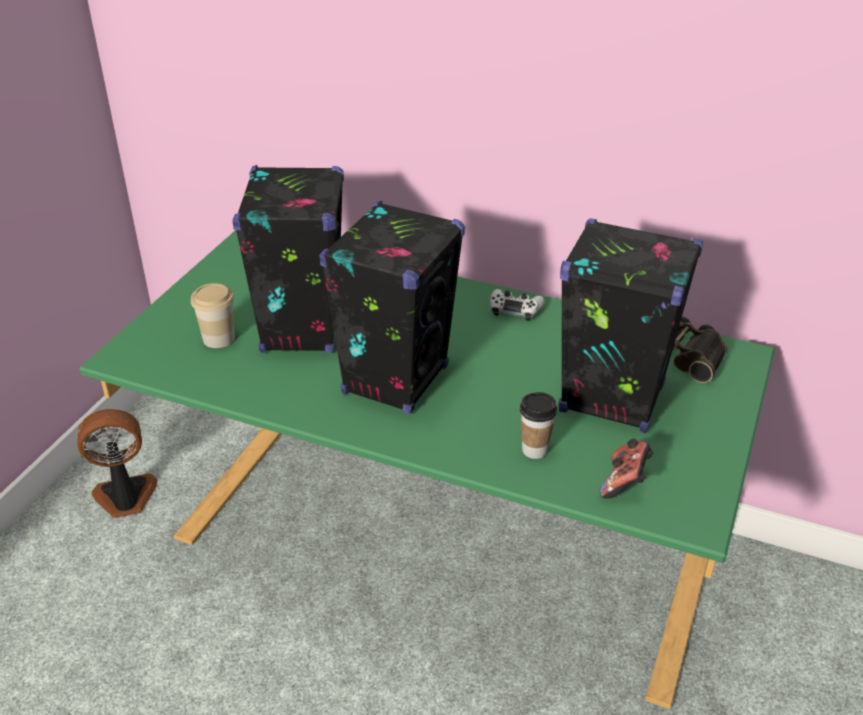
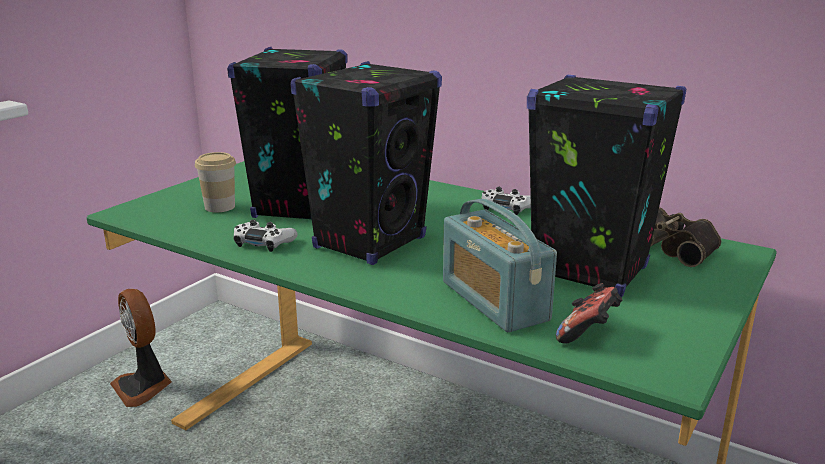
camera: 10 degrees right, 15 degrees down
fan [77,409,158,518] -> fan turned 120 degrees counterclockwise [110,289,172,407]
cup [520,392,557,459] -> radio [443,199,557,332]
none -> white game controller [233,220,298,252]

